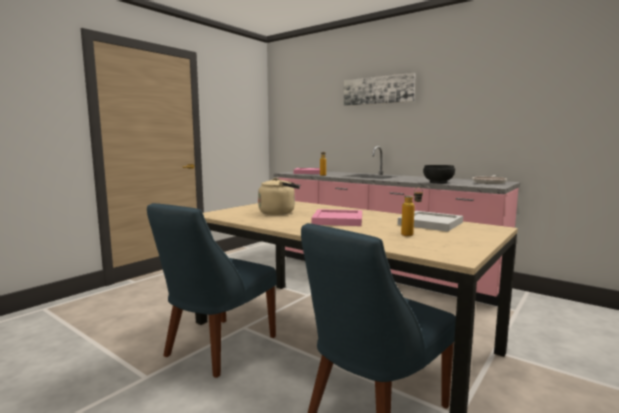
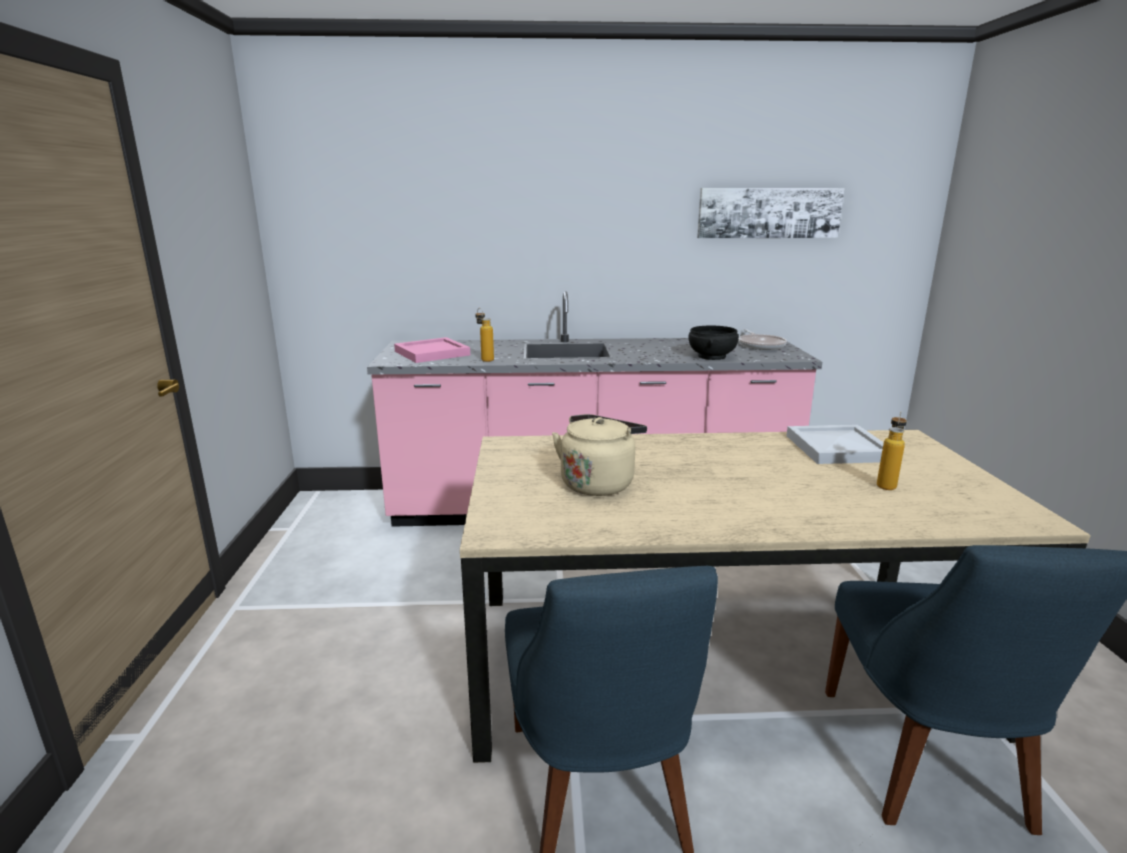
camera: 40 degrees left, 10 degrees up
pink tray [311,209,362,226] -> none
picture [344,73,416,106] -> picture moved to [697,188,845,238]

